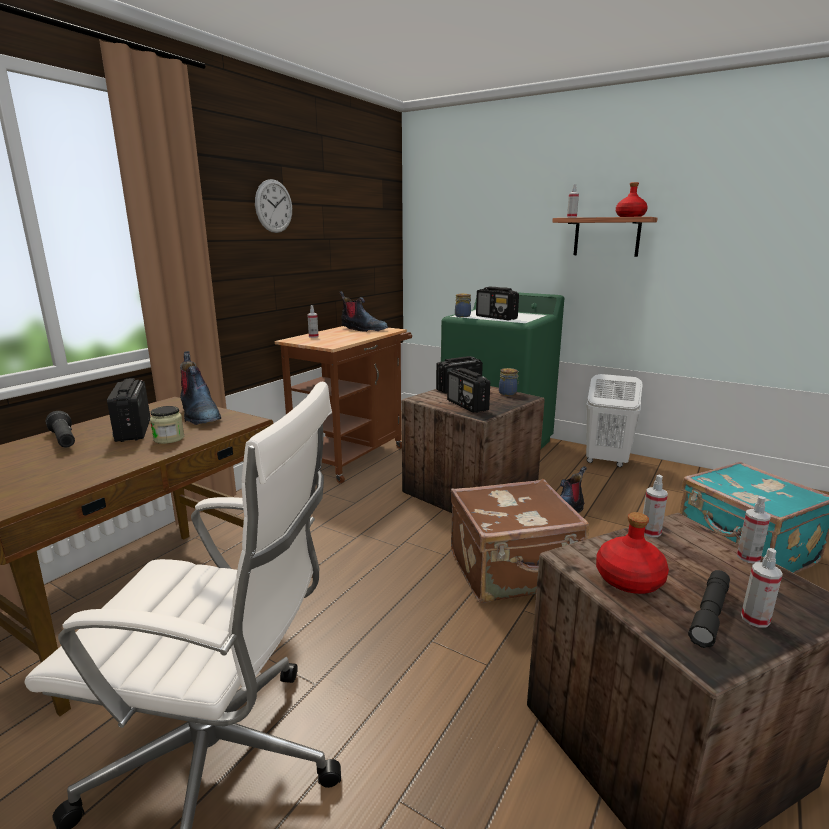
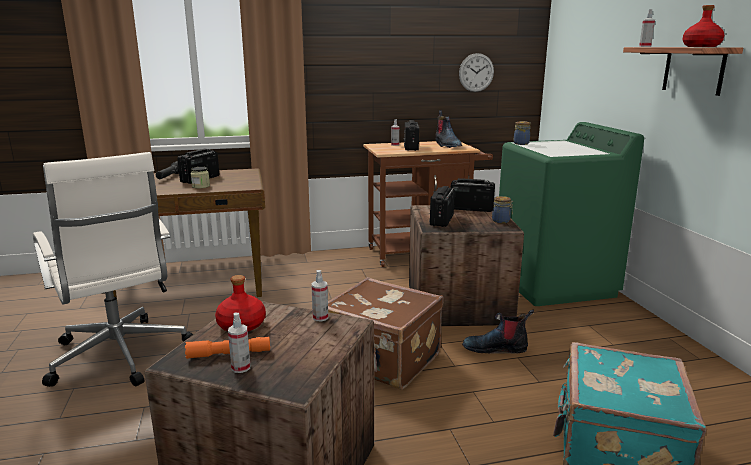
camera: 45 degrees right, 0 degrees up
boot [180,351,221,425] -> none
wall clock [255,179,292,233] -> wall clock moved to [459,53,494,92]
radio [476,286,519,320] -> radio moved to [404,120,419,151]
white laundry basket [586,374,643,467] -> none
black flashlight [688,570,730,648] -> orange flashlight [185,337,270,359]
spray bottle [737,496,770,563] -> none

